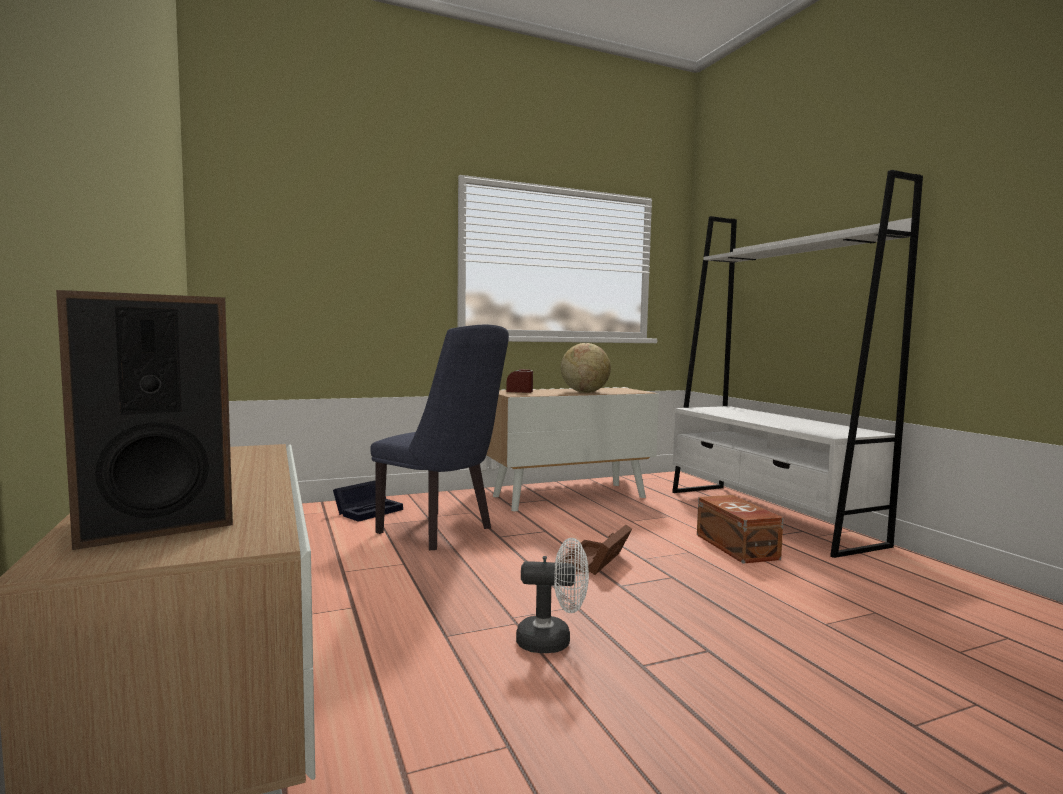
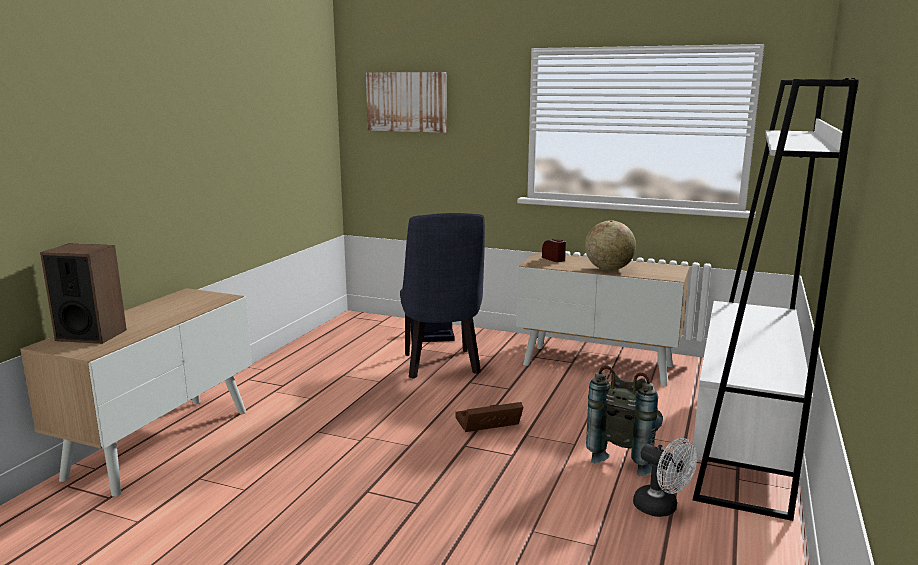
camera: 45 degrees right, 10 degrees up
white fan [516,538,589,653] -> white fan moved to [633,438,697,517]
brown storage box [697,495,784,564] -> grey backpack [586,366,663,476]
none -> picture [366,72,447,133]

